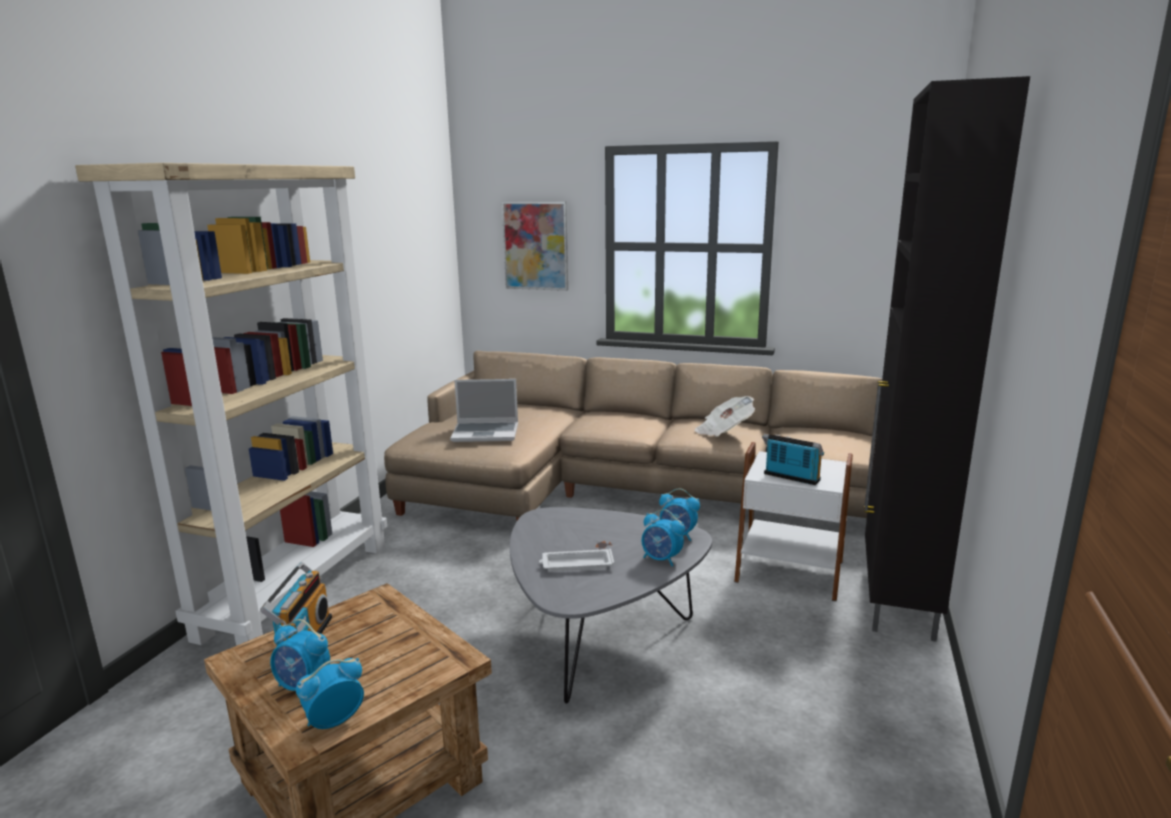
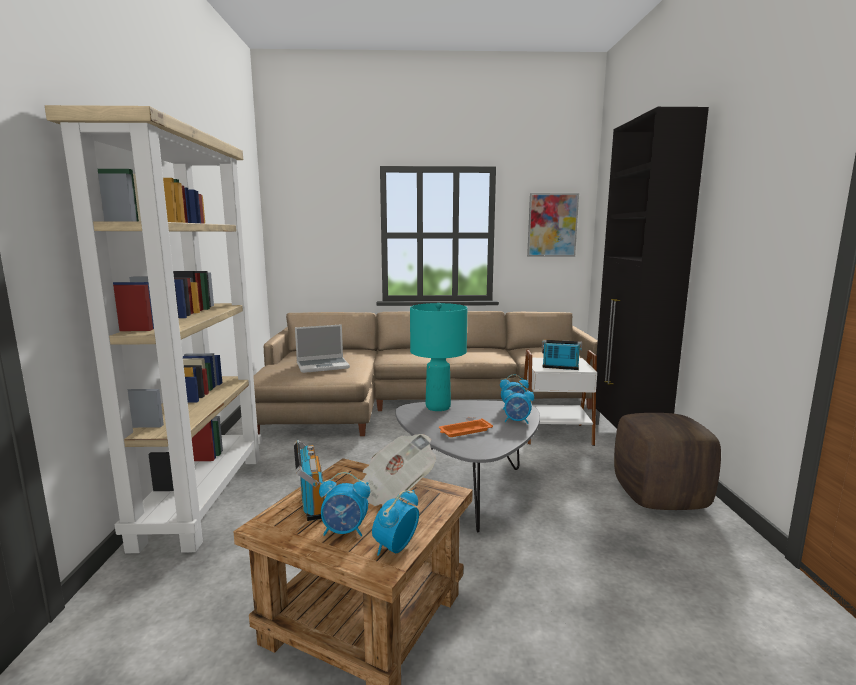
camera: 20 degrees left, 5 degrees down
picture [502,201,568,291] -> picture moved to [527,193,579,257]
white tray [539,548,614,571] -> orange tray [439,418,493,437]
newspaper [694,396,755,437] -> newspaper moved to [362,434,436,506]
none -> turquoise table lamp [410,303,467,411]
none -> brown ottoman [614,413,721,510]

